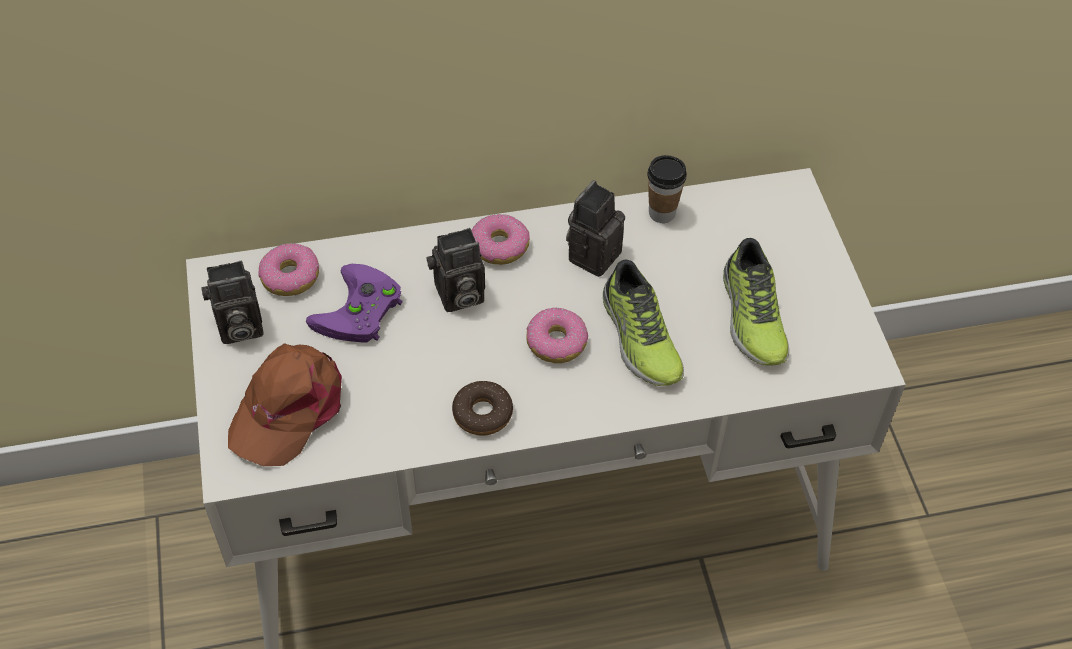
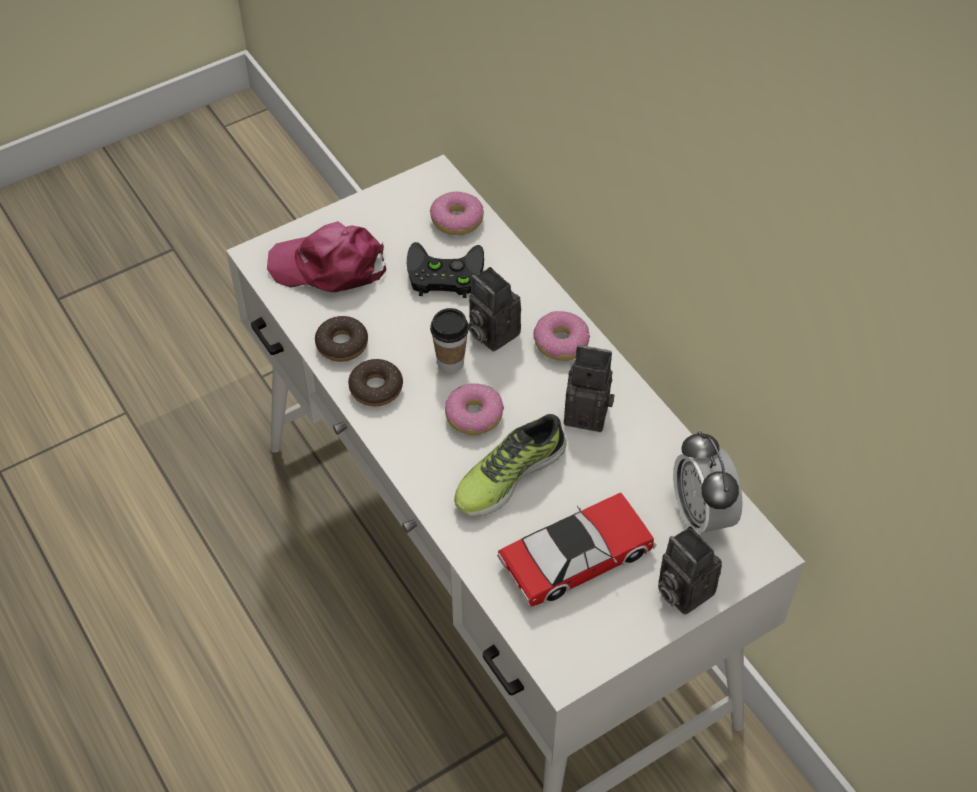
camera: 70 degrees right, 0 degrees up
camera [202,261,263,344] -> camera moved to [658,526,722,615]
brown cap [228,343,342,466] -> pink cap [267,221,386,292]
purple game controller [306,264,403,343] -> black game controller [407,242,484,298]
cup [647,155,687,223] -> cup moved to [430,308,469,373]
shoe [723,238,789,366] -> toy car [497,493,657,607]
none -> donut [315,316,368,362]
none -> alarm clock [673,431,743,536]

